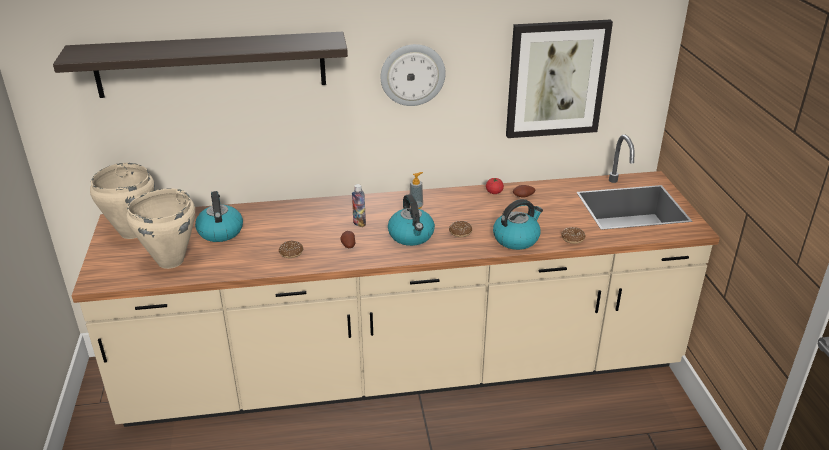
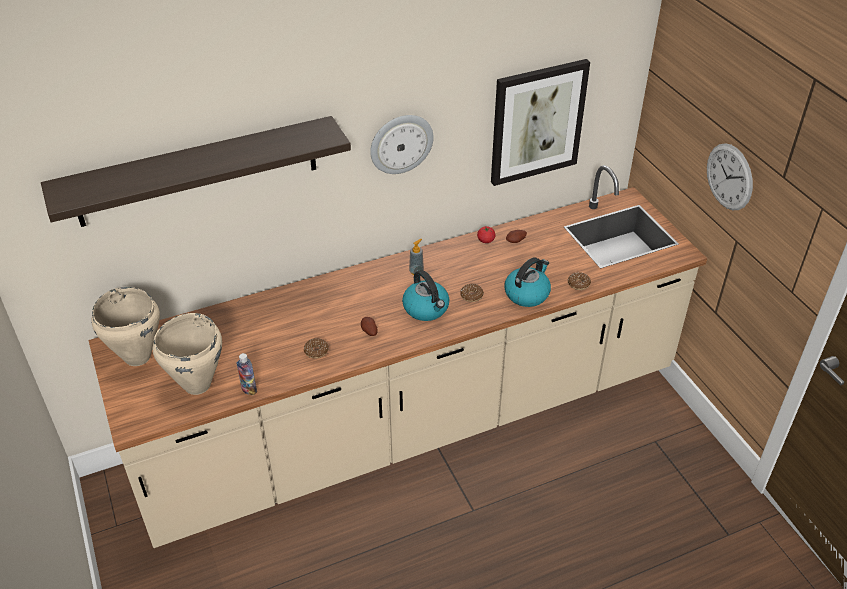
camera: 15 degrees left, 10 degrees up
kettle [195,191,243,242] -> none
bottle [352,184,366,227] -> bottle moved to [236,353,257,395]
none -> wall clock [707,143,753,210]

